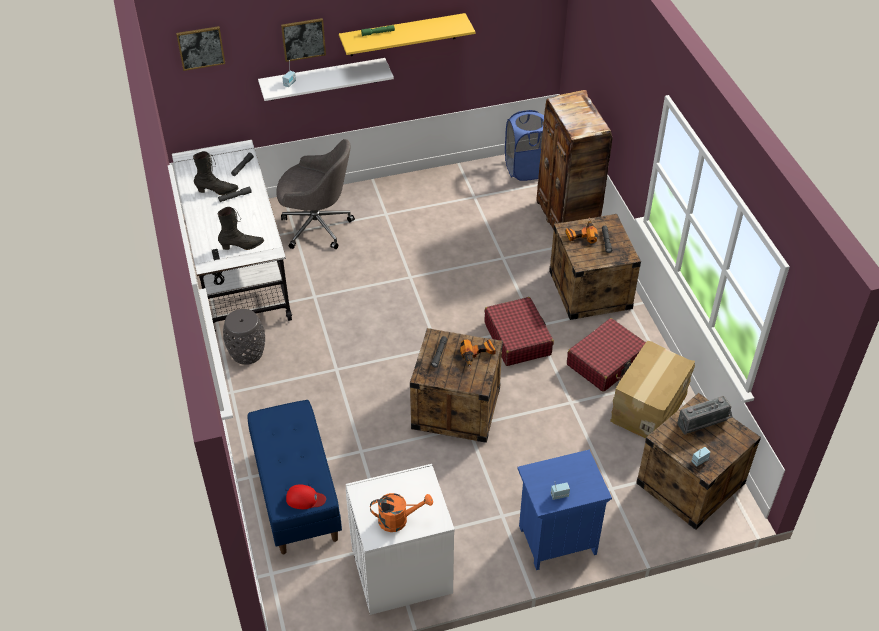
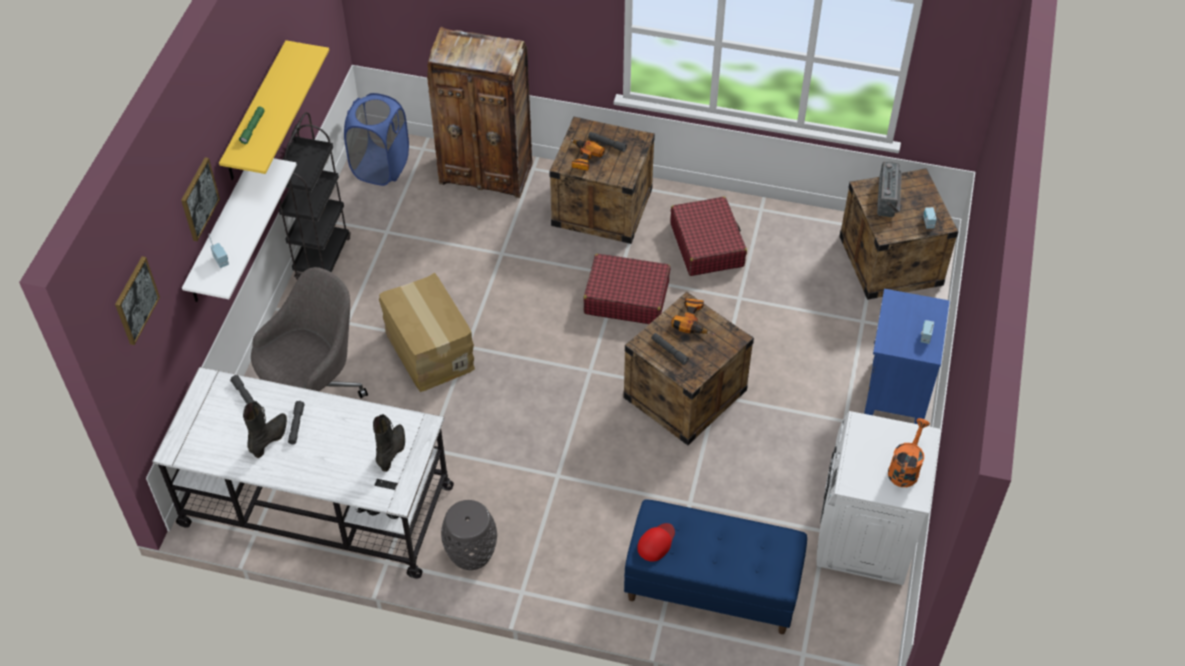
camera: 60 degrees left, 5 degrees up
red cap [286,484,326,509] -> red cap moved to [637,523,675,561]
cardboard box [610,341,695,439] -> cardboard box moved to [379,272,475,392]
none -> black cart [279,112,351,280]

